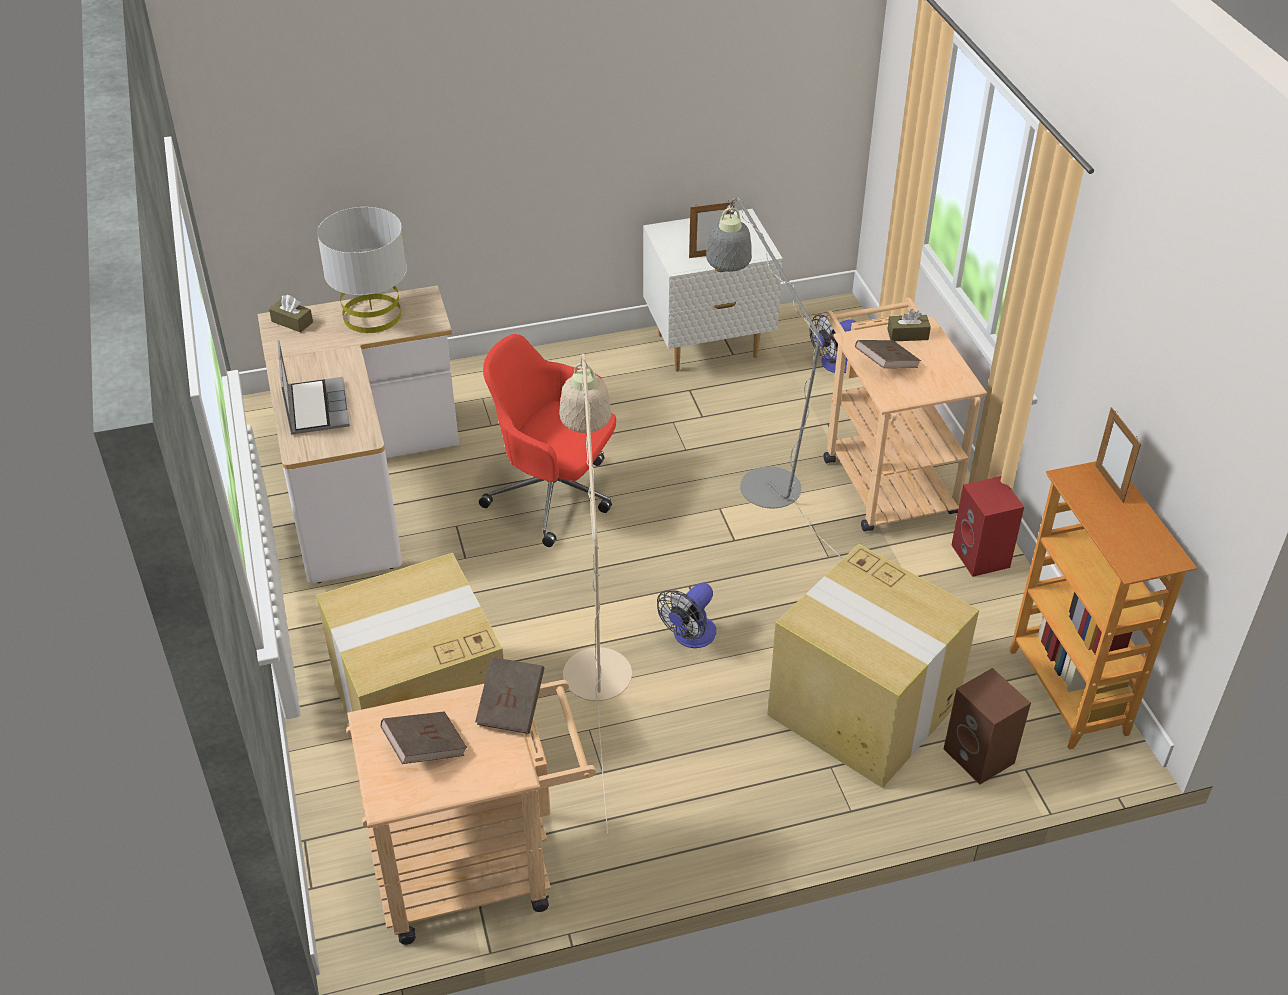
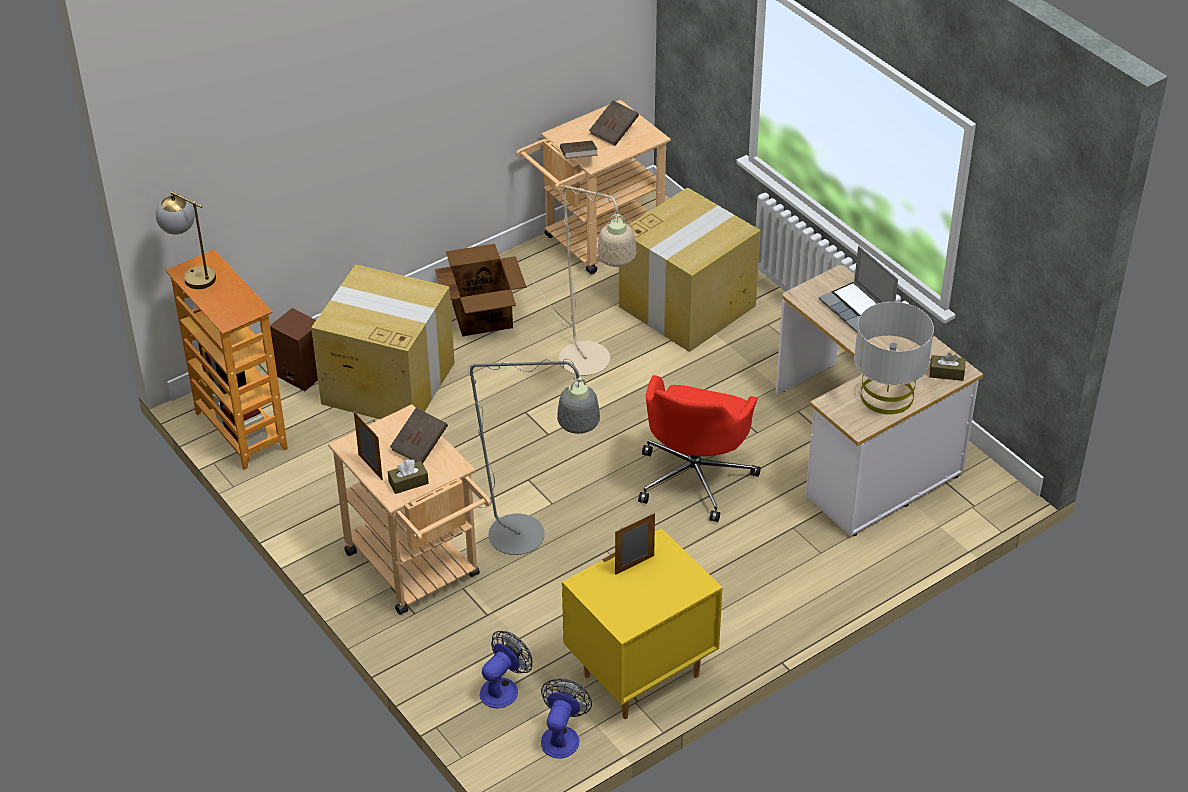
camera: 160 degrees right, 0 degrees up
red office chair [479,334,616,547] -> red office chair turned 105 degrees clockwise [638,375,761,522]
white nightstand [643,209,783,372] -> yellow nightstand [562,528,723,719]
fan [657,583,716,648] -> fan moved to [541,679,592,758]
red speaker [952,476,1024,577] -> none
picture frame [1095,407,1141,503] -> picture frame moved to [354,412,383,480]
none -> table lamp [156,192,216,289]
none -> cardboard box [435,244,526,336]

